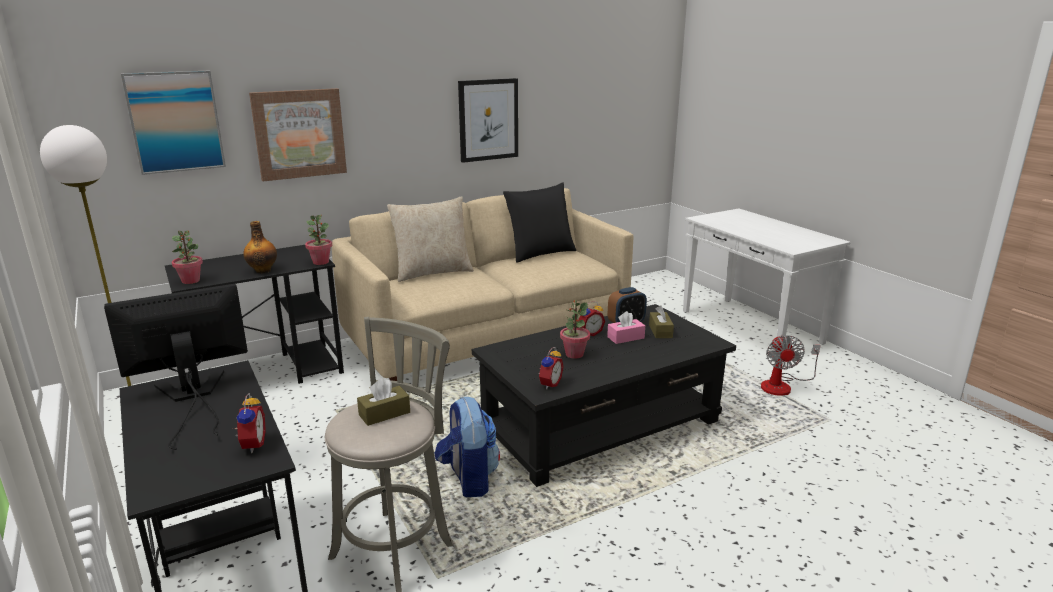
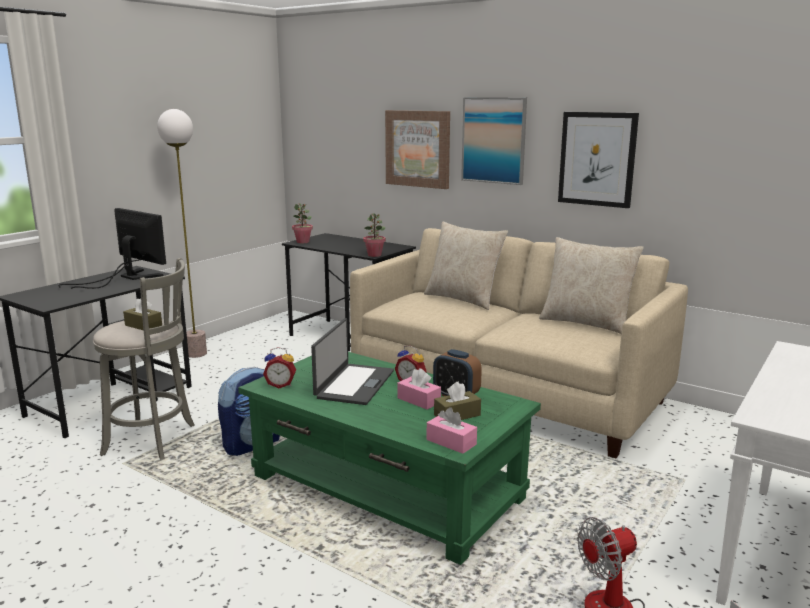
camera: 65 degrees right, 5 degrees down
picture [121,70,226,175] -> picture moved to [461,97,527,185]
alarm clock [235,393,266,453] -> none
bottle [243,221,277,273] -> none
black coffee table [472,304,736,487] -> green coffee table [238,352,541,565]
black pillow [503,182,576,263] -> beige pillow [539,237,644,334]
potted plant [560,300,590,359] -> laptop [311,318,394,405]
none -> pink tissue box [427,407,477,454]

